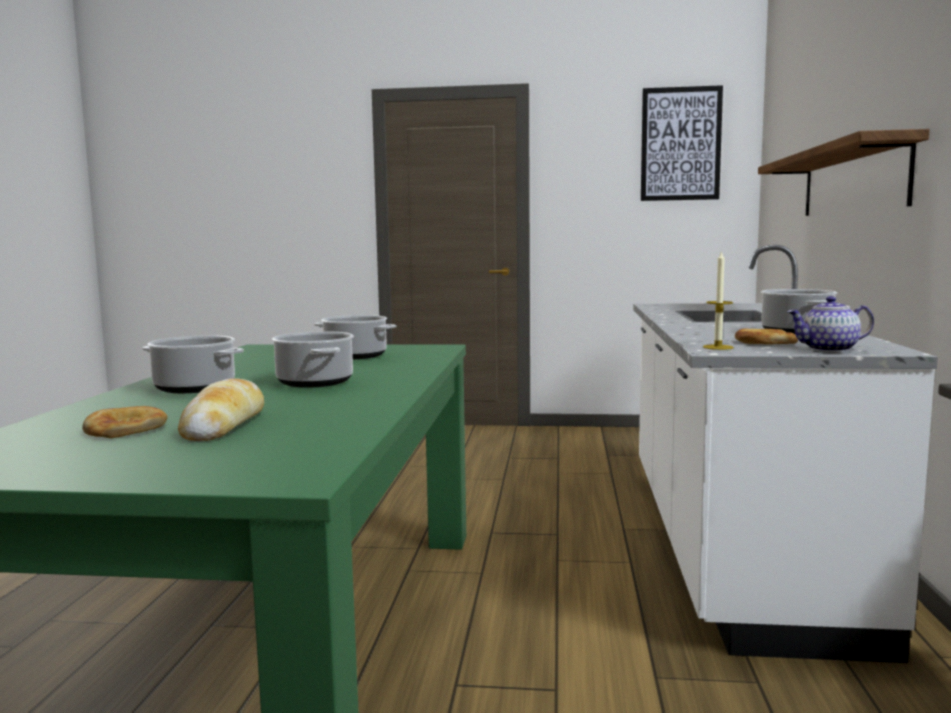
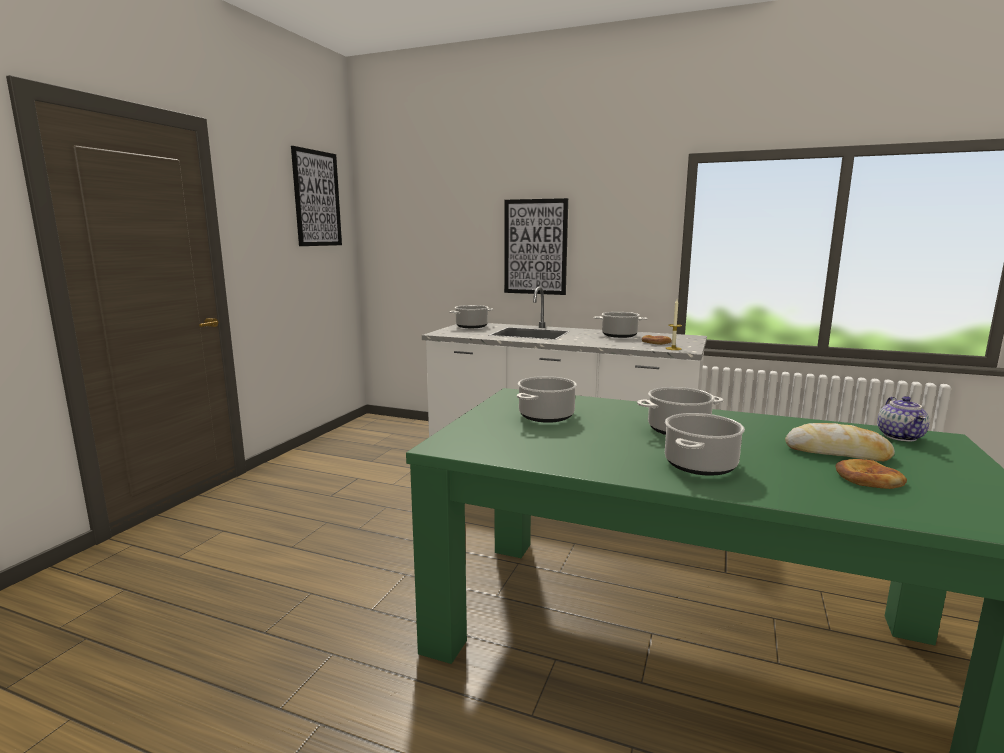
camera: 75 degrees left, 5 degrees up
shelf [758,129,929,216] -> picture [504,198,568,295]
teapot [787,296,874,352] -> teapot moved to [877,396,929,441]
none -> cooking pot [449,305,493,328]

